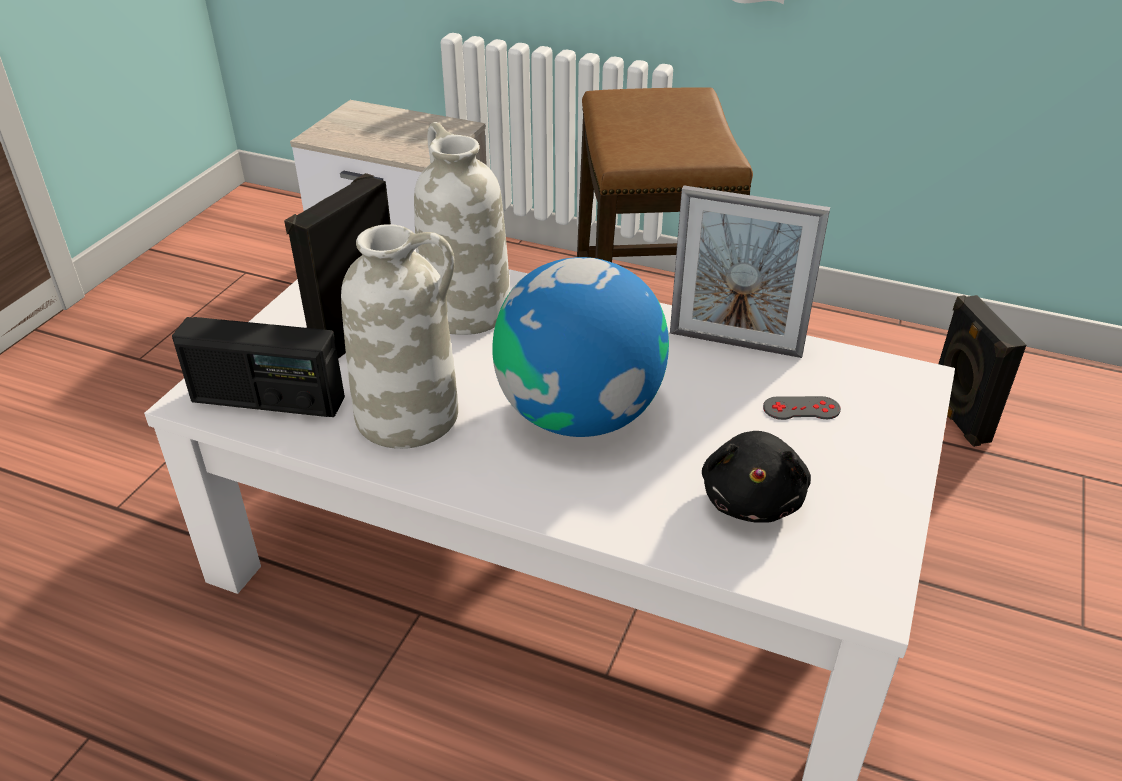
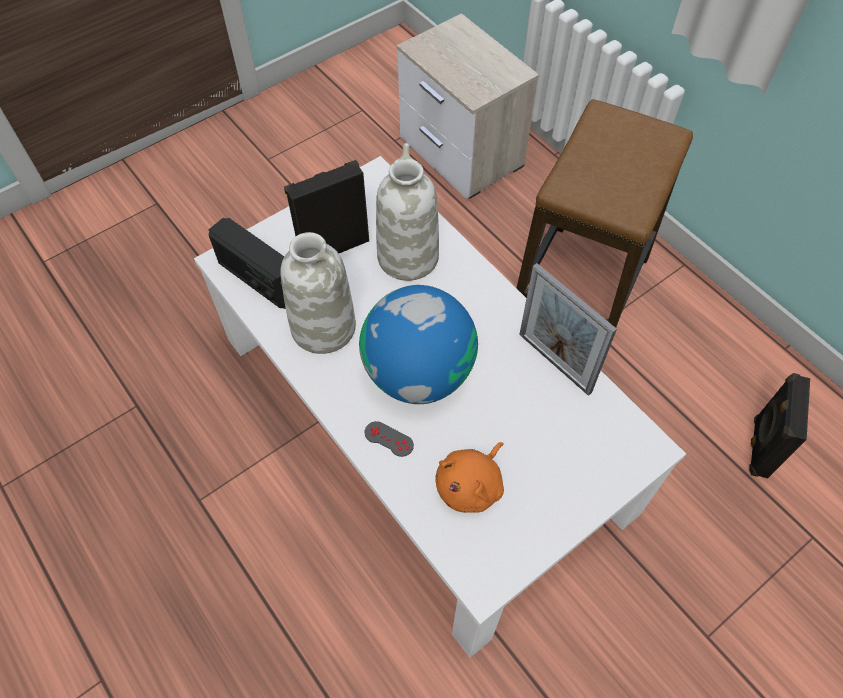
camera: 30 degrees right, 20 degrees up
black plush toy [702,431,811,523] -> orange plush toy [435,442,504,513]
grey game controller [763,396,841,420] -> grey game controller moved to [365,421,414,457]

